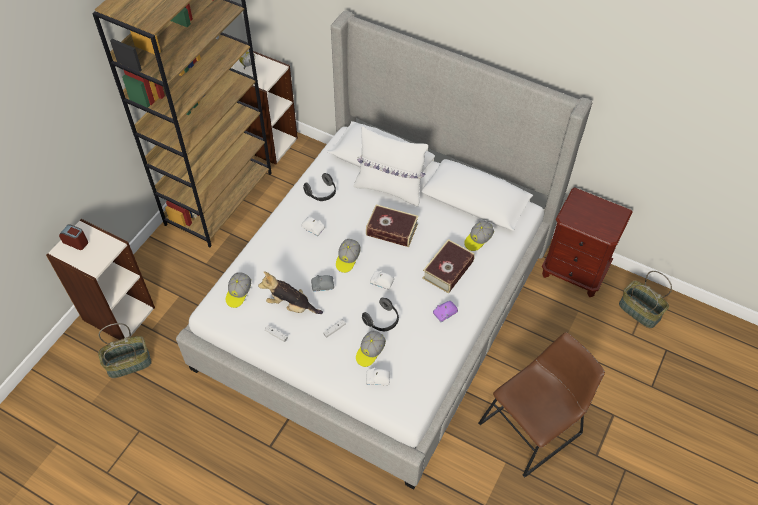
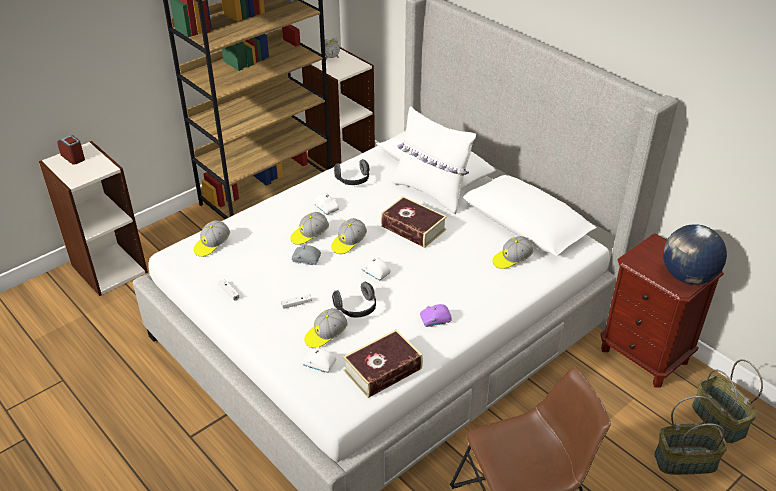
camera: 20 degrees right, 15 degrees down
basket [98,323,152,378] -> basket moved to [654,396,728,475]
plush toy [258,272,323,314] -> none
book [422,239,475,293] -> book moved to [343,329,423,398]
none -> cap [290,212,329,245]
none -> globe [663,224,727,284]

